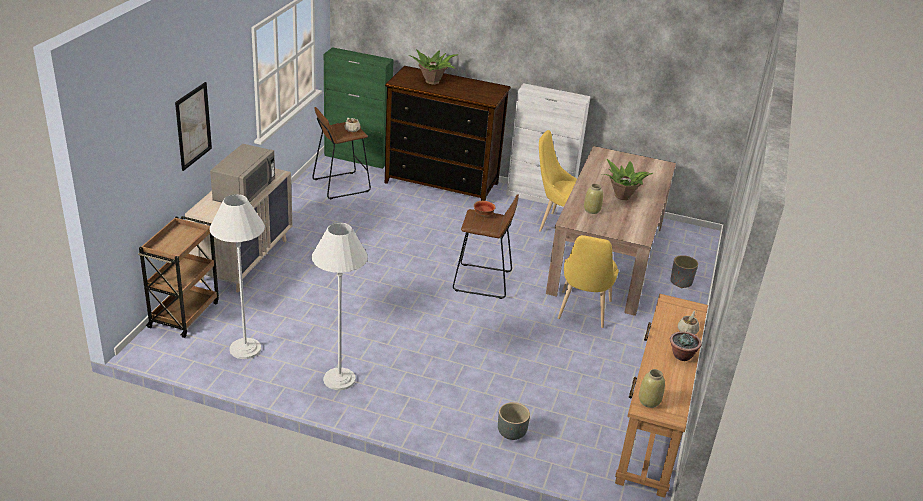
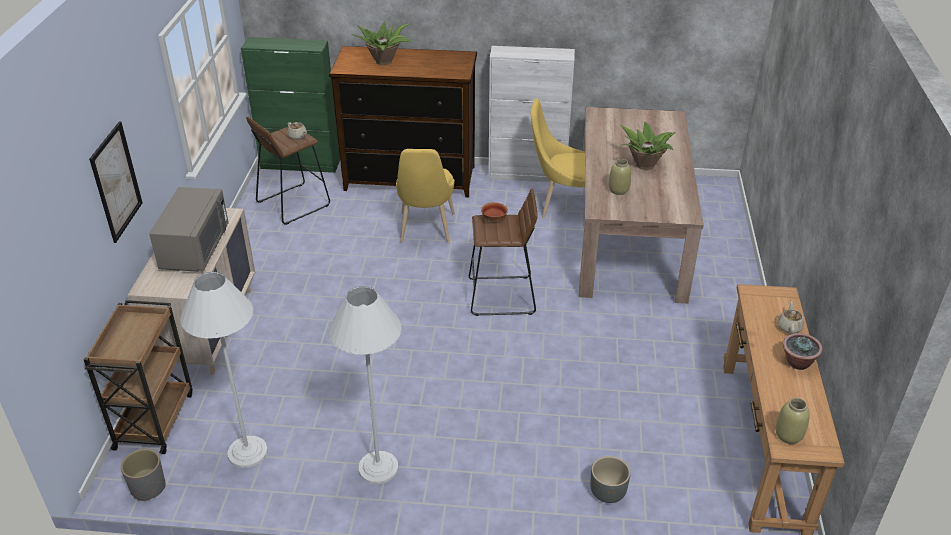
camera: 10 degrees left, 5 degrees up
yellow chair [558,235,619,328] -> yellow chair moved to [396,149,455,243]
grey planter [670,255,698,288] -> grey planter moved to [121,449,166,501]

